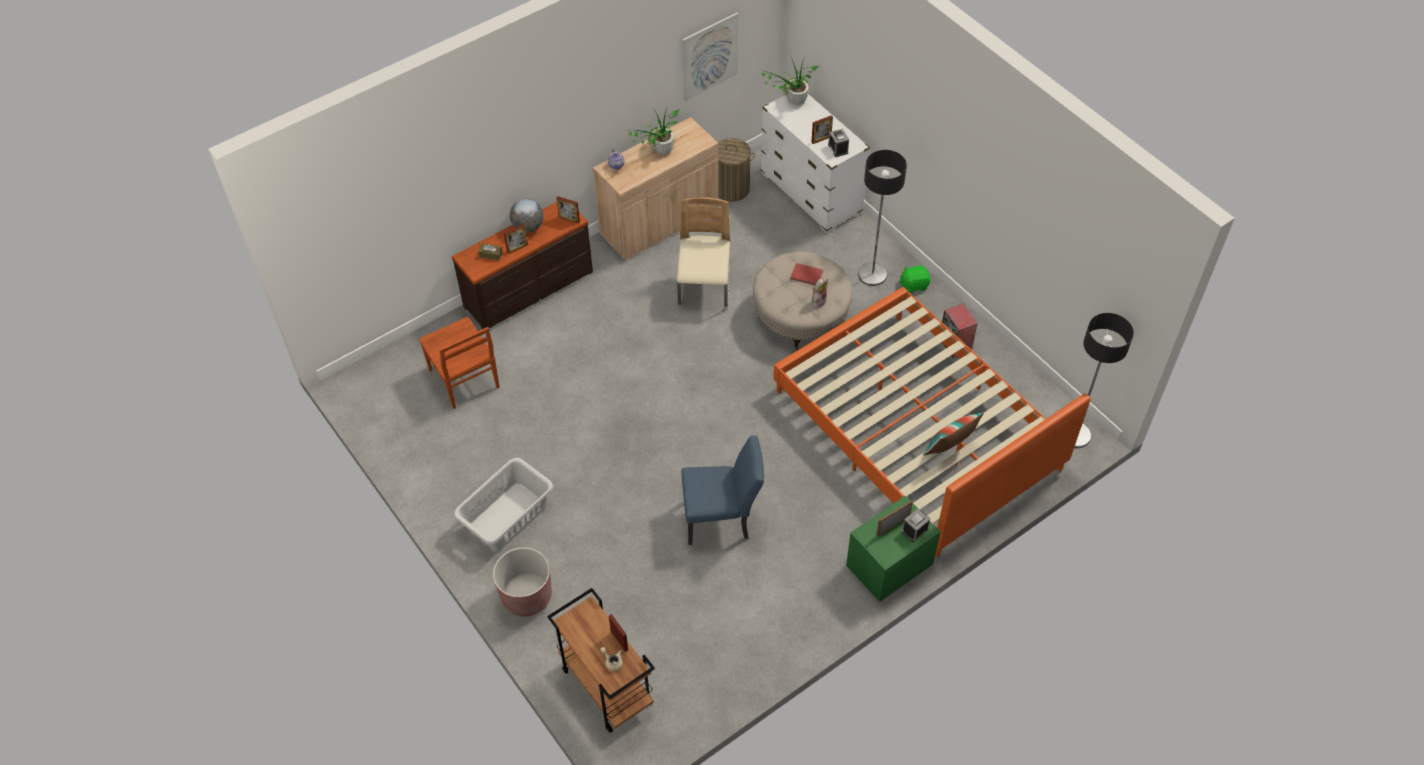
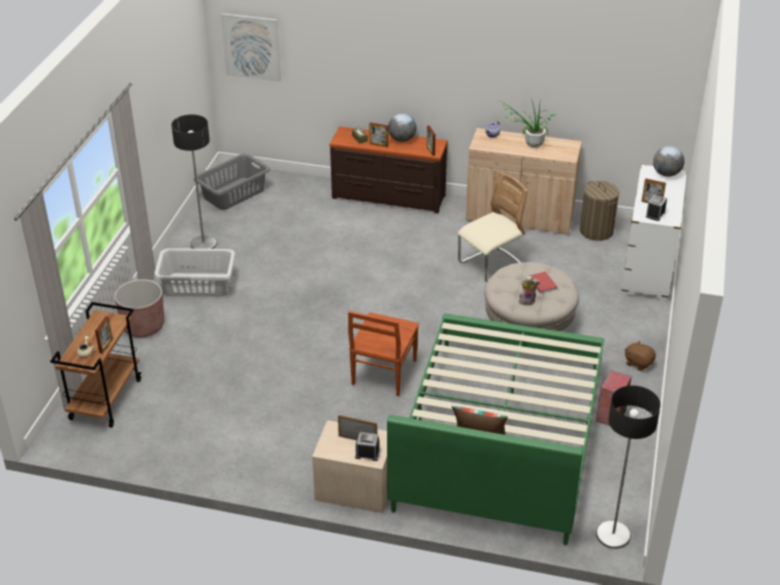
camera: 50 degrees right, 15 degrees down
brown chair [419,317,500,409] -> brown chair moved to [348,311,419,396]
picture [682,13,738,101] -> picture moved to [221,13,281,82]
blue chair [682,435,764,545] -> none
potted plant [762,57,819,105] -> globe [653,146,684,177]
orange bed [773,287,1091,557] -> green bed [387,313,604,545]
green nightstand [846,496,941,602] -> beige nightstand [312,420,387,513]
floor lamp [858,150,907,286] -> floor lamp moved to [171,115,217,249]
green plush toy [899,265,931,293] -> brown plush toy [625,340,656,371]
none -> grey laundry basket [194,153,270,210]

